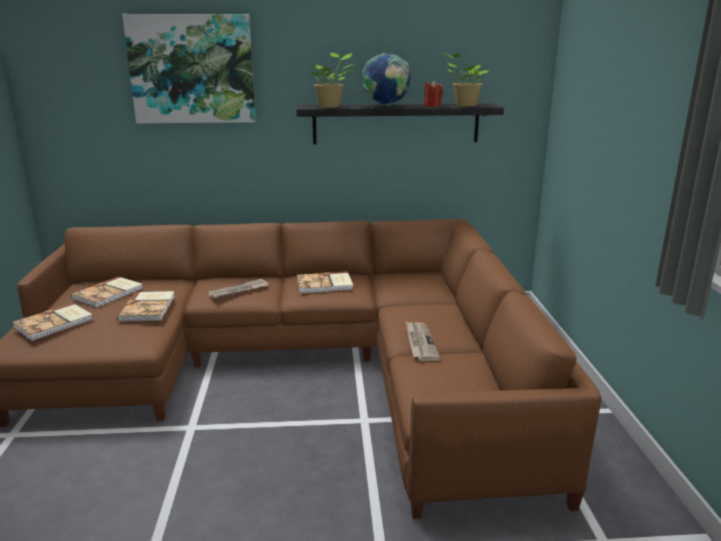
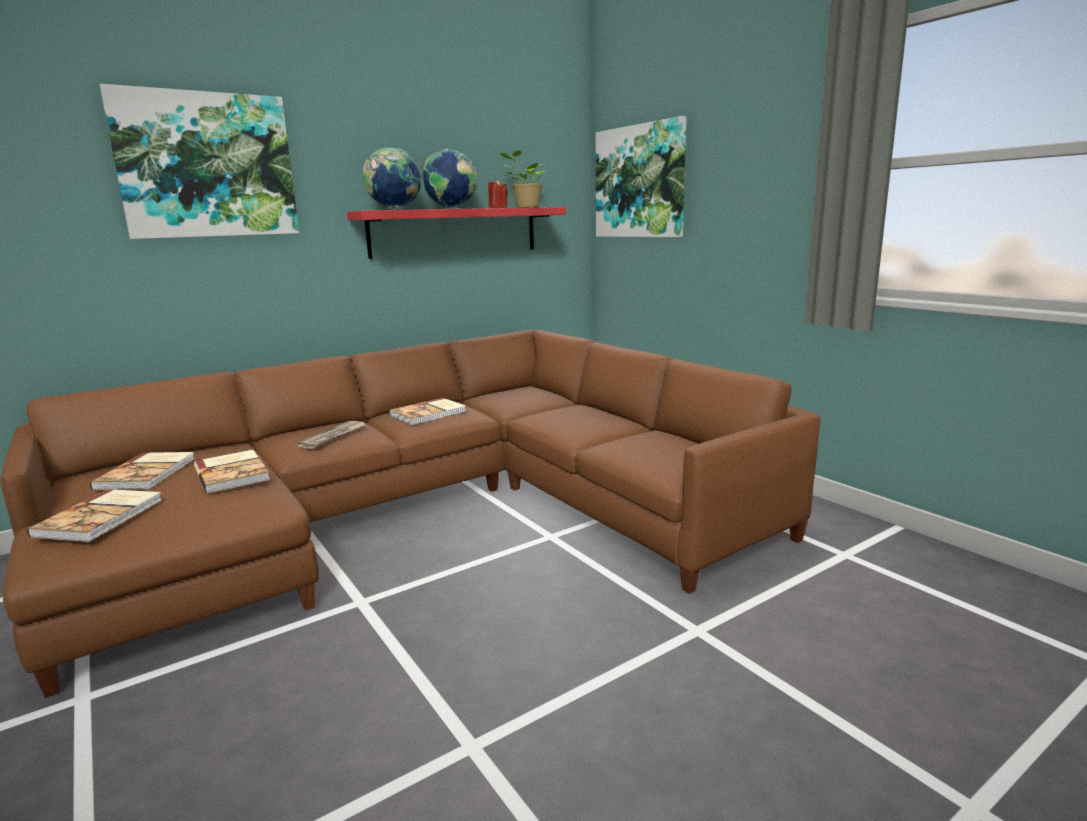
camera: 30 degrees left, 5 degrees down
black shelf [297,103,504,144] -> red shelf [347,207,566,259]
potted plant [311,53,354,108] -> globe [362,147,421,210]
newspaper [406,322,441,361] -> none
none -> picture [595,116,687,237]

